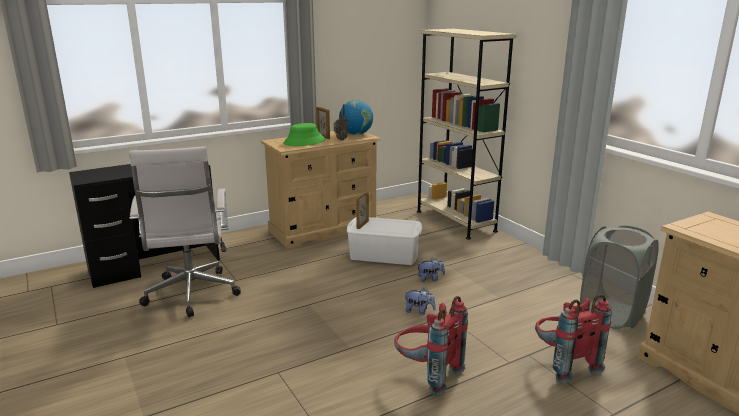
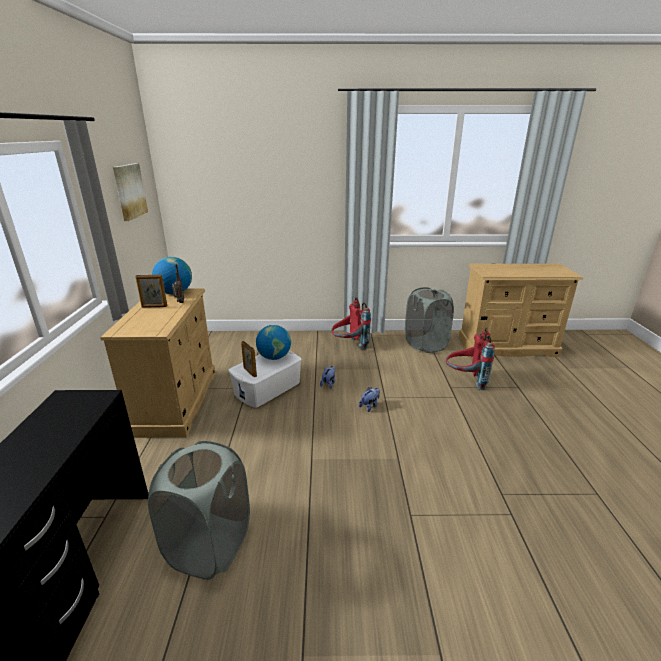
camera: 60 degrees left, 5 degrees up
white office chair [129,146,241,317] -> grey laundry basket [148,441,250,580]
green hat [283,123,326,146] -> none
red backpack [394,296,468,395] -> red backpack moved to [331,297,371,349]
beige bookcase [417,29,517,240] -> none
none -> picture [113,163,148,221]
none -> globe [256,325,291,360]

